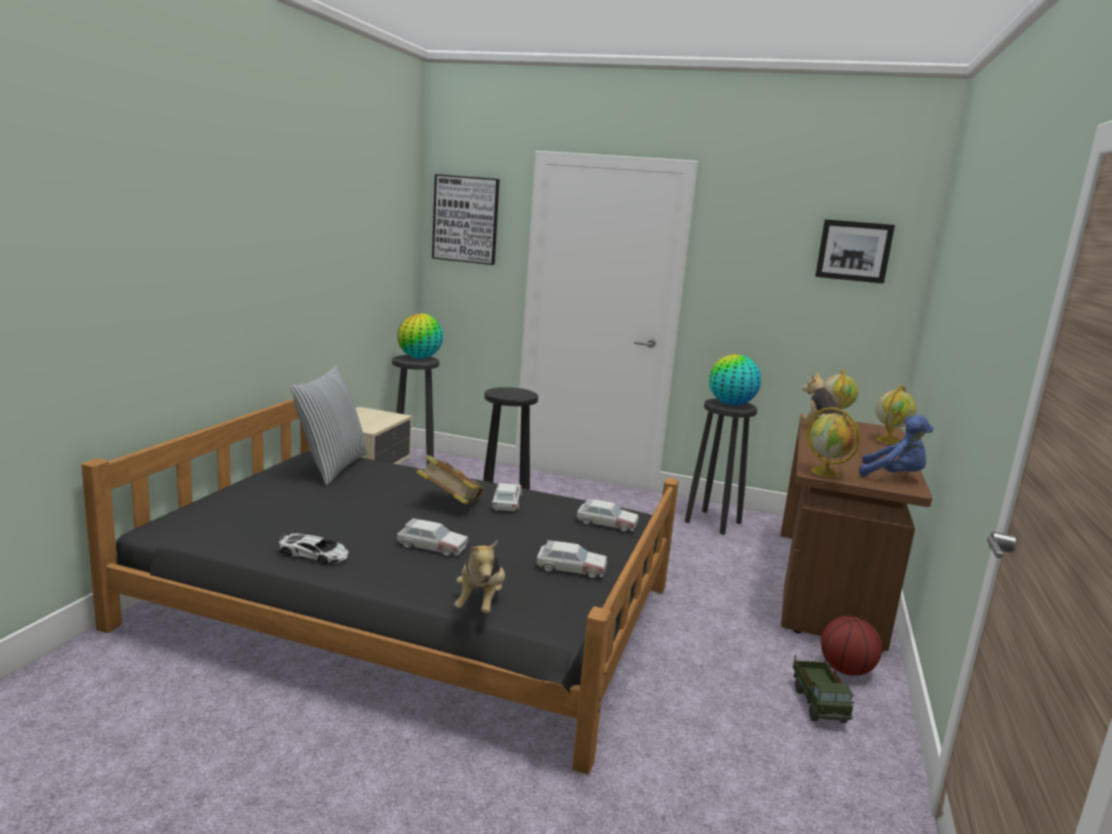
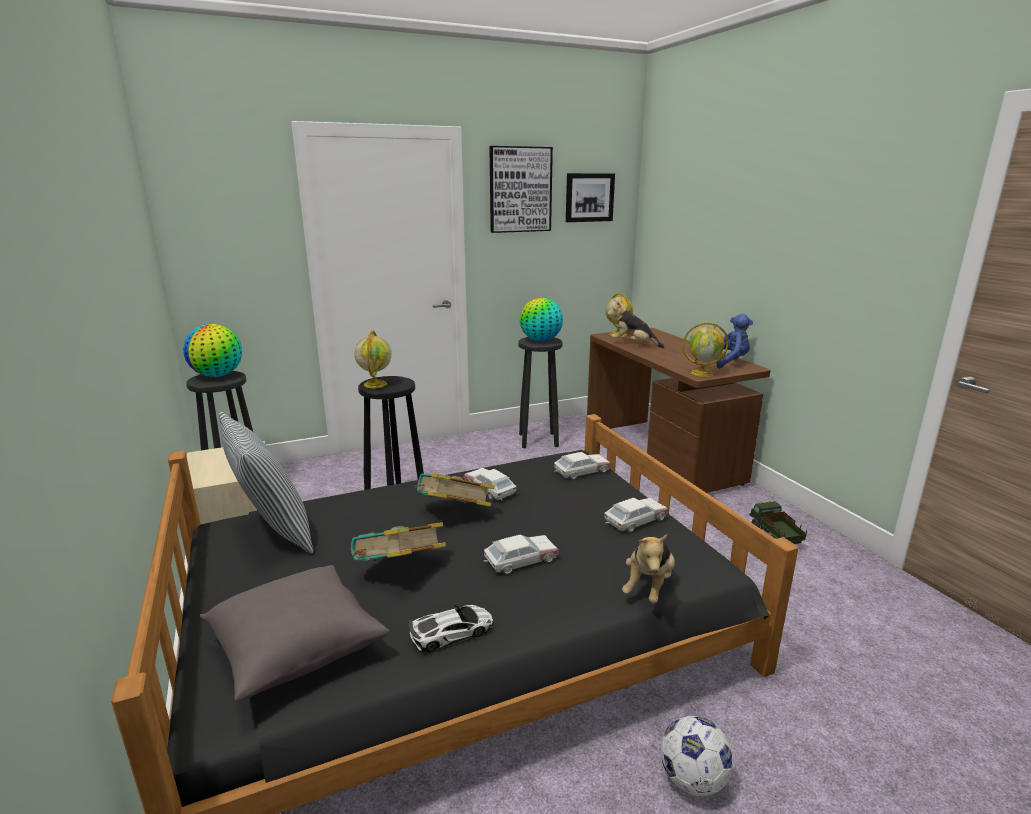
camera: 40 degrees left, 5 degrees up
picture [432,174,500,265] -> picture moved to [489,146,553,233]
plush toy [454,541,505,614] -> plush toy turned 60 degrees clockwise [622,534,675,604]
toy truck [793,654,854,723] -> toy truck turned 150 degrees counterclockwise [749,501,807,544]
basketball [821,616,882,676] -> none
globe [876,385,917,445] -> globe moved to [354,330,392,388]
none -> grey pillow [200,565,389,702]
none -> book [351,522,446,561]
none -> football [661,716,733,796]

